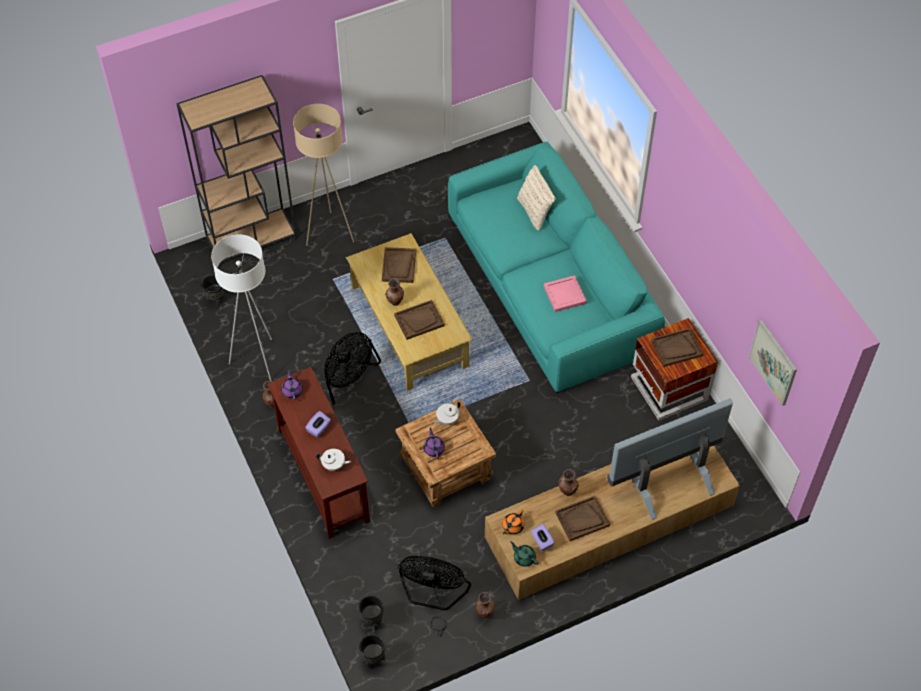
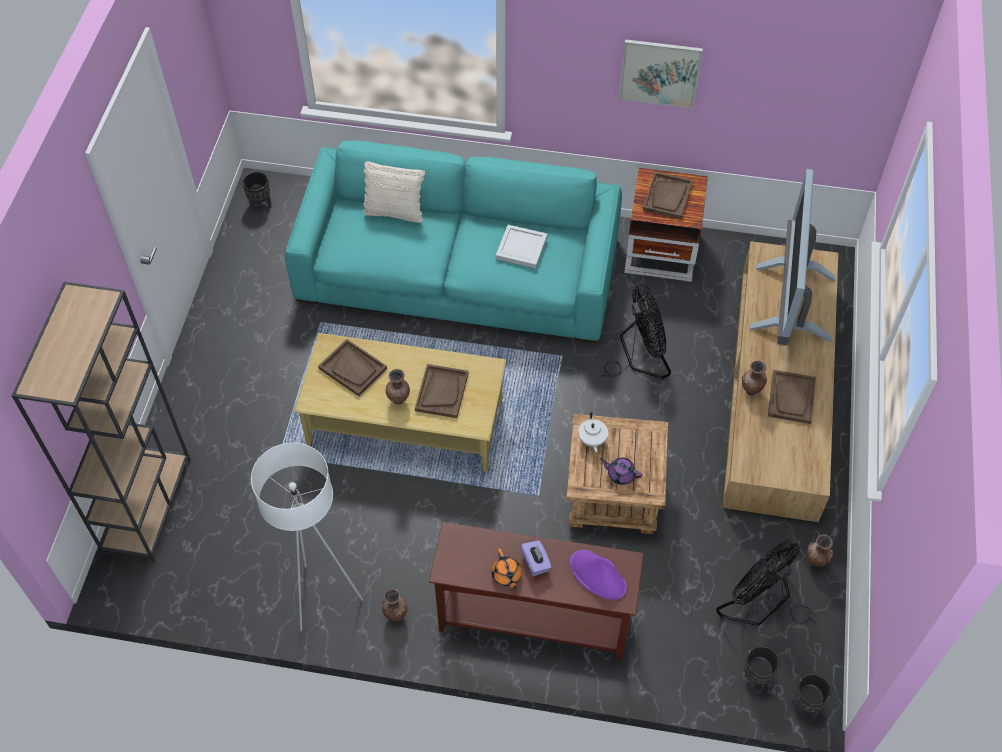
camera: 55 degrees left, 0 degrees up
black planter [201,275,224,308] -> black planter moved to [242,172,272,211]
purple teapot [281,369,303,400] -> none
beige floor lamp [293,104,354,246] -> none
black fan [312,332,381,405] -> black fan moved to [599,284,671,380]
white teapot [316,449,351,471] -> purple hat [570,550,627,600]
orange teapot [502,509,524,534] -> orange teapot moved to [492,549,522,589]
green teapot [510,541,538,567] -> none
purple tissue box [531,524,555,551] -> none
pink tray [544,275,587,312] -> white tray [496,225,547,268]
picture [749,320,797,406] -> picture moved to [619,39,703,108]

